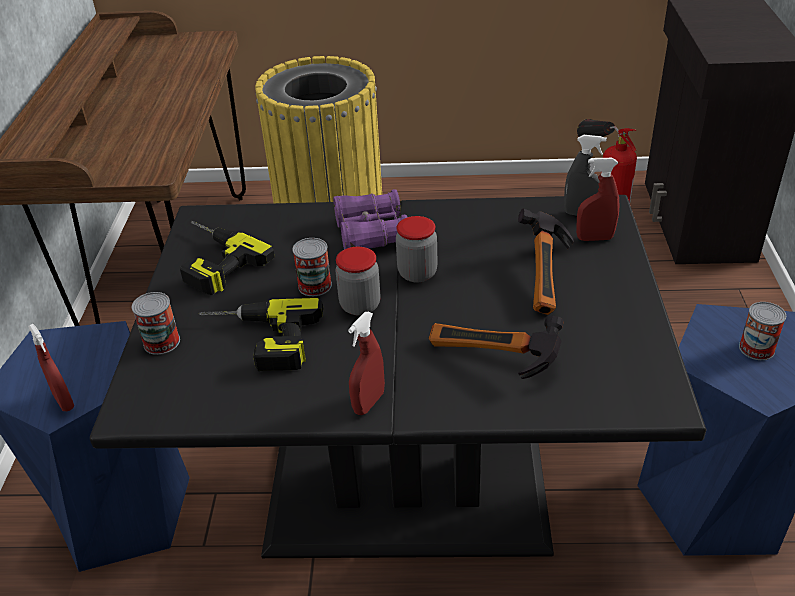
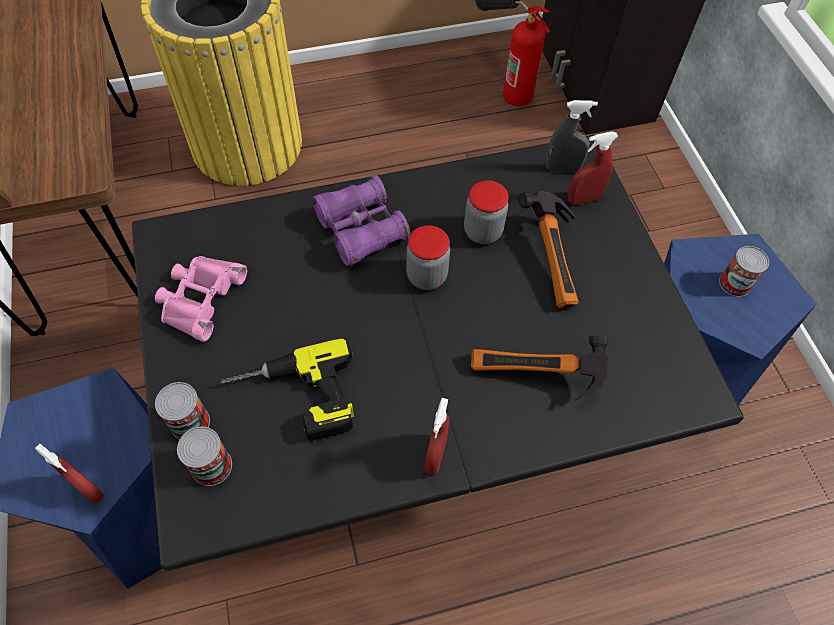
camera: 20 degrees left, 20 degrees up
power drill [180,221,275,295] -> pink binoculars [155,256,248,342]
can [292,238,332,296] -> can moved to [177,427,232,486]
jar [335,247,381,316] -> jar moved to [464,180,509,244]

